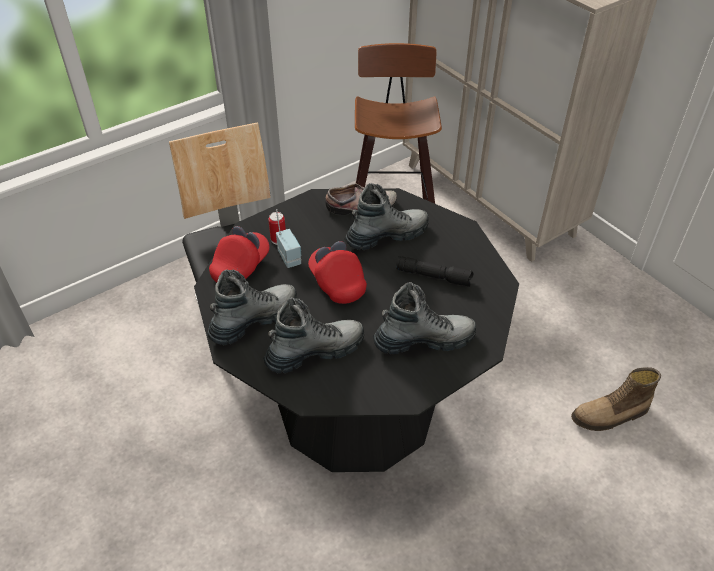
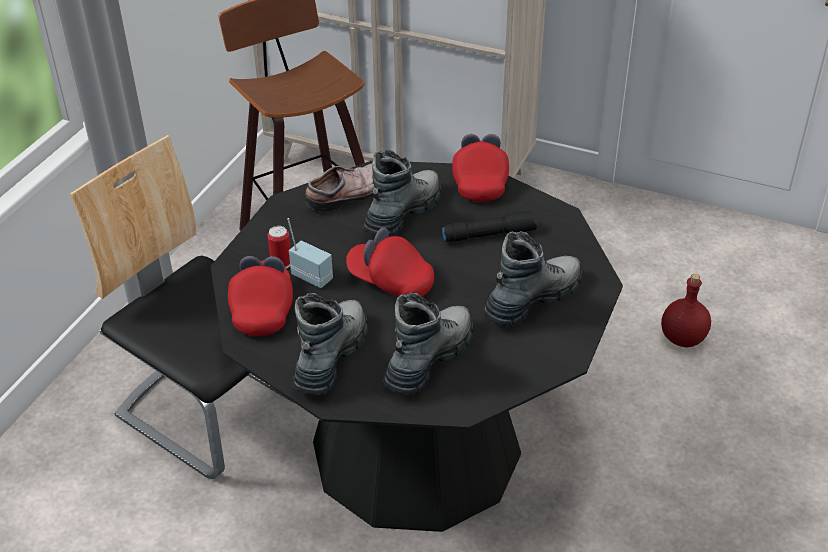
camera: 30 degrees left, 5 degrees down
boot [571,367,661,431] -> red bottle [661,274,711,347]
none -> red cap [452,134,509,202]

